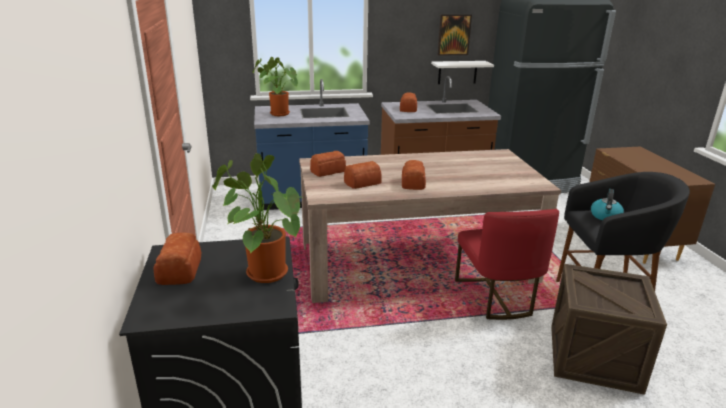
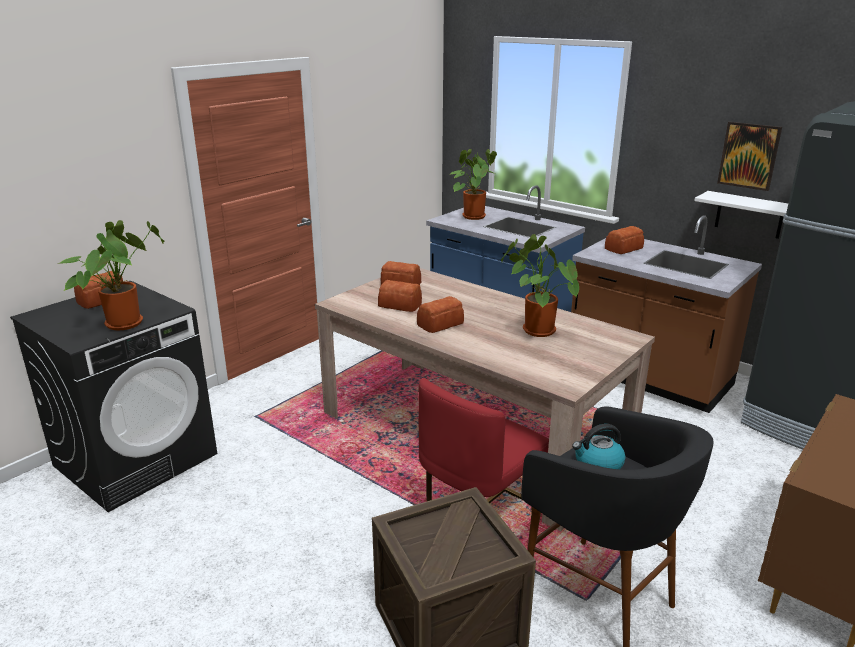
camera: 50 degrees right, 0 degrees up
none -> potted plant [501,234,579,337]

